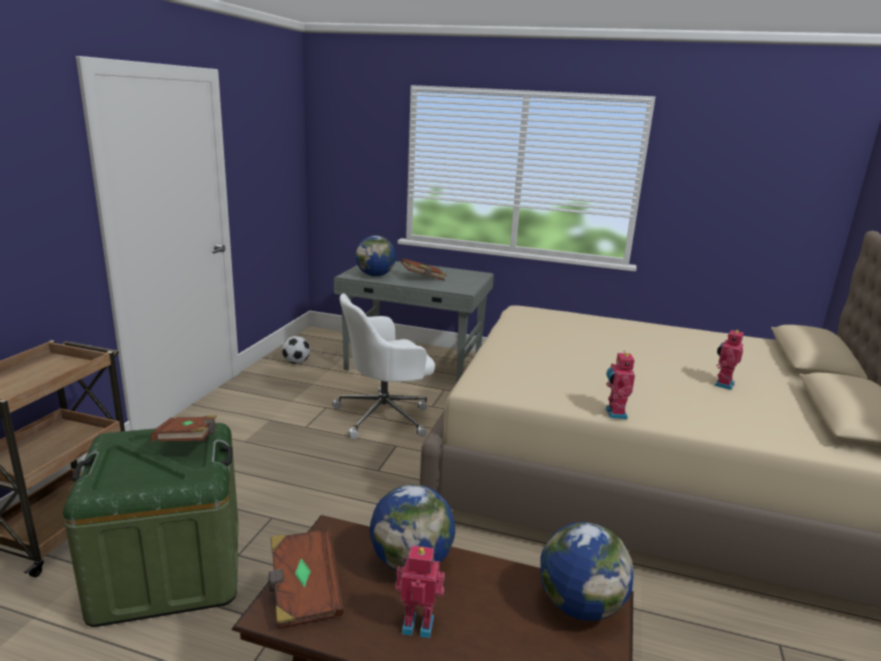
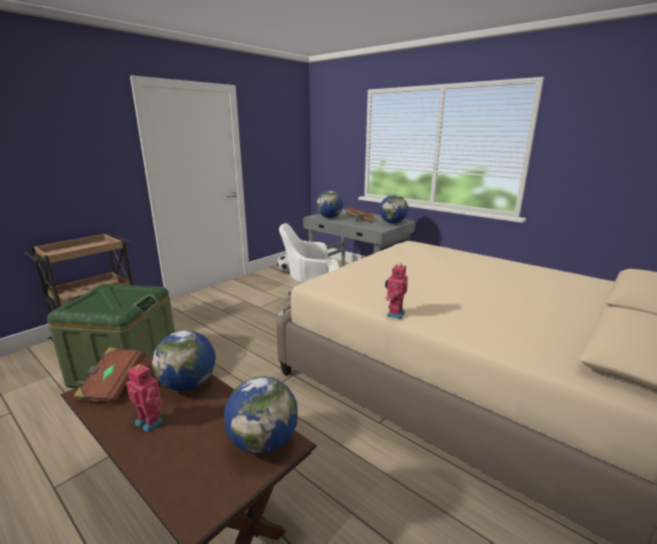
camera: 25 degrees right, 0 degrees up
brown book [151,415,217,441] -> none
toy robot [714,329,744,390] -> none
none -> globe [380,195,408,224]

